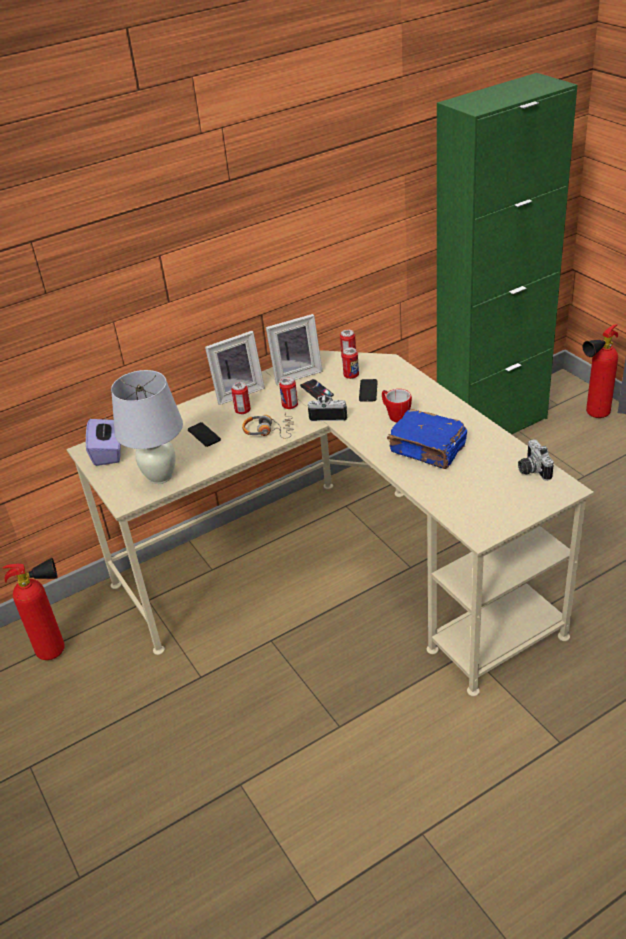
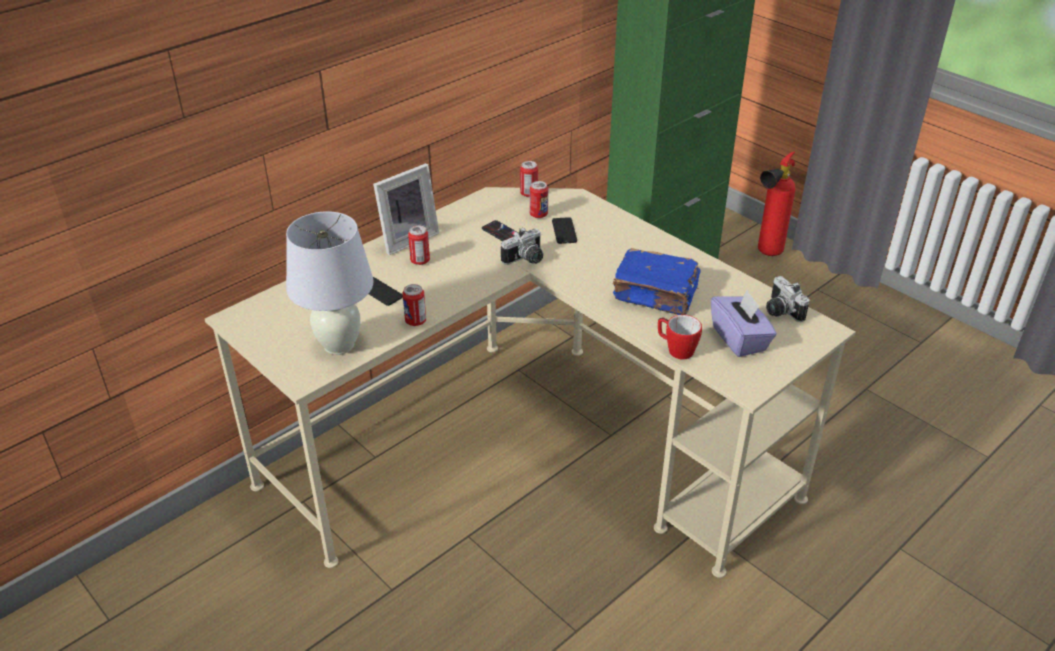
camera: 15 degrees left, 0 degrees up
fire extinguisher [2,558,65,660] -> none
purple tissue box [86,418,121,466] -> purple tissue box moved to [711,290,777,357]
headphones [242,412,294,439] -> none
picture frame [266,314,323,385] -> none
can [279,377,298,409] -> can moved to [402,284,426,326]
camera [308,395,347,421] -> camera turned 150 degrees clockwise [501,227,543,265]
mug [382,389,412,422] -> mug moved to [658,315,702,360]

